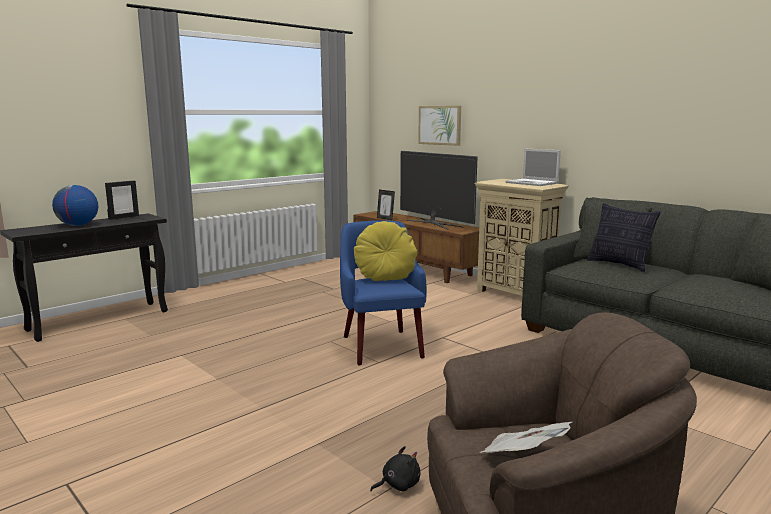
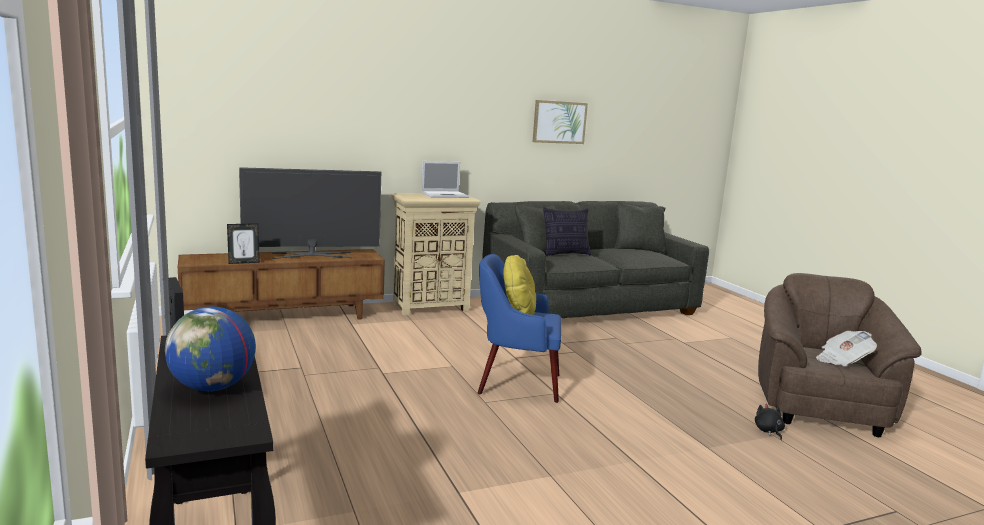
camera: 70 degrees left, 0 degrees up
picture [418,106,461,146] -> picture moved to [533,100,588,144]

